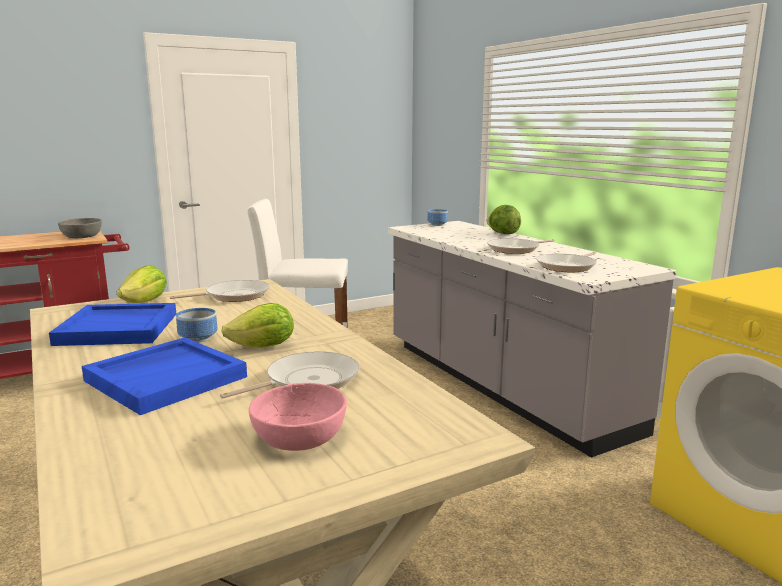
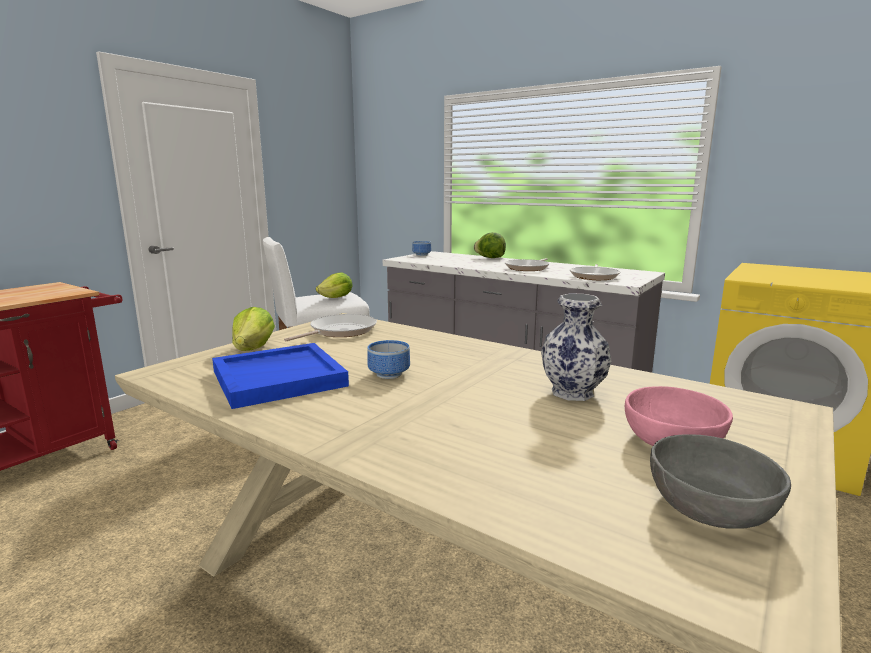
camera: 25 degrees left, 0 degrees up
grey bowl [58,218,102,238] -> grey bowl moved to [650,434,791,529]
blue tray [82,337,247,415] -> none
frying pan [220,351,359,399] -> vase [541,294,611,401]
lettuce [221,303,294,348] -> lettuce moved to [316,272,352,298]

